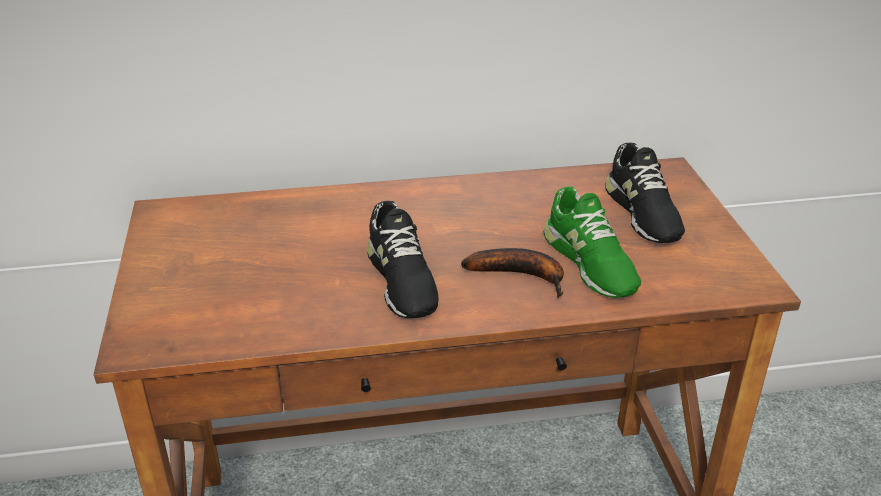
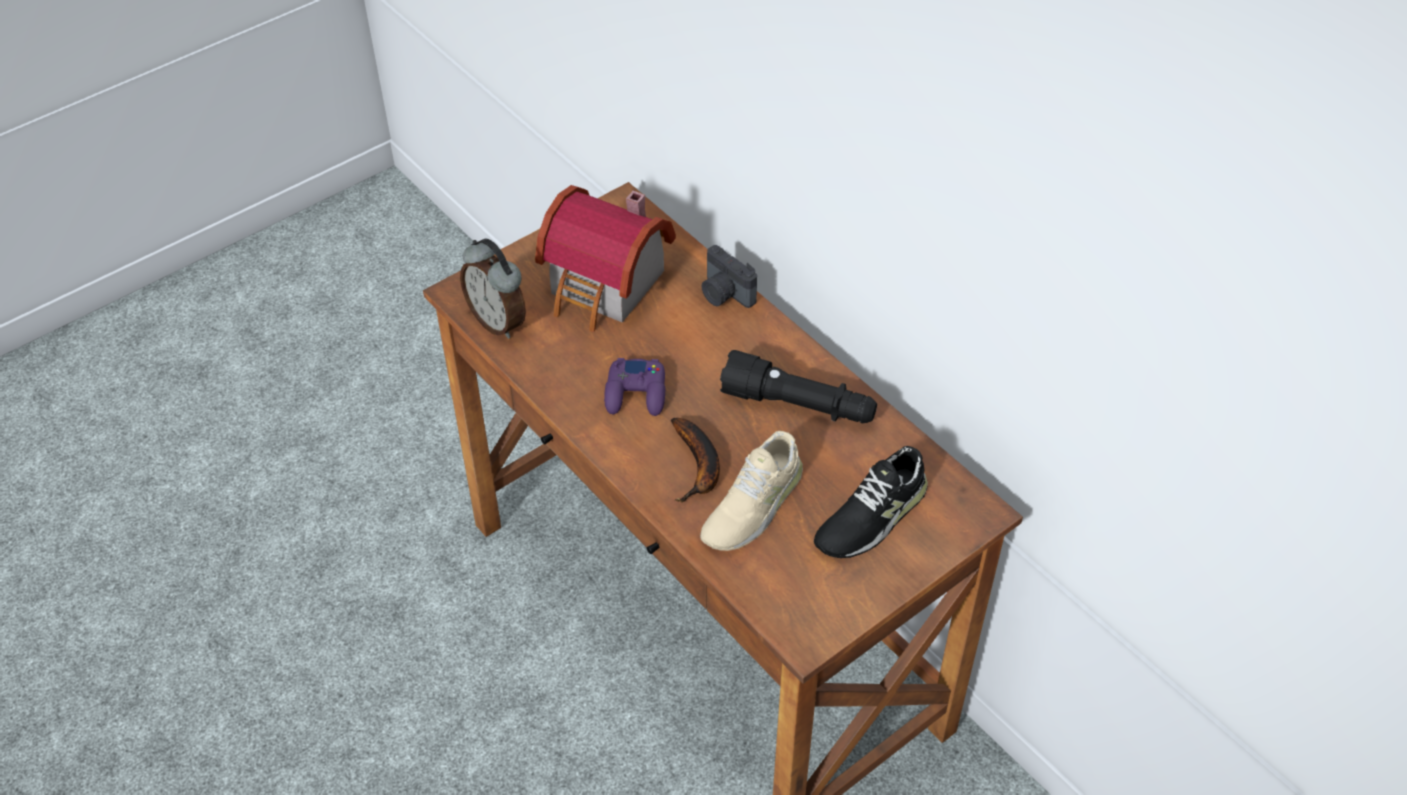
camera: 60 degrees right, 15 degrees up
black shoe [367,201,438,318] -> purple game controller [604,358,665,416]
green shoe [543,187,641,298] -> beige shoe [700,431,803,551]
none -> alarm clock [460,239,526,339]
none -> toy house [535,185,676,332]
none -> camera [701,245,757,308]
none -> black flashlight [720,350,877,423]

